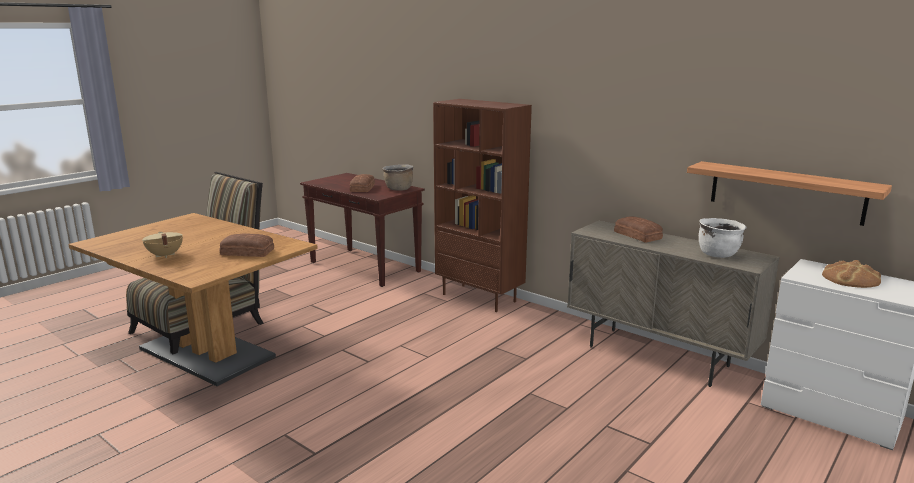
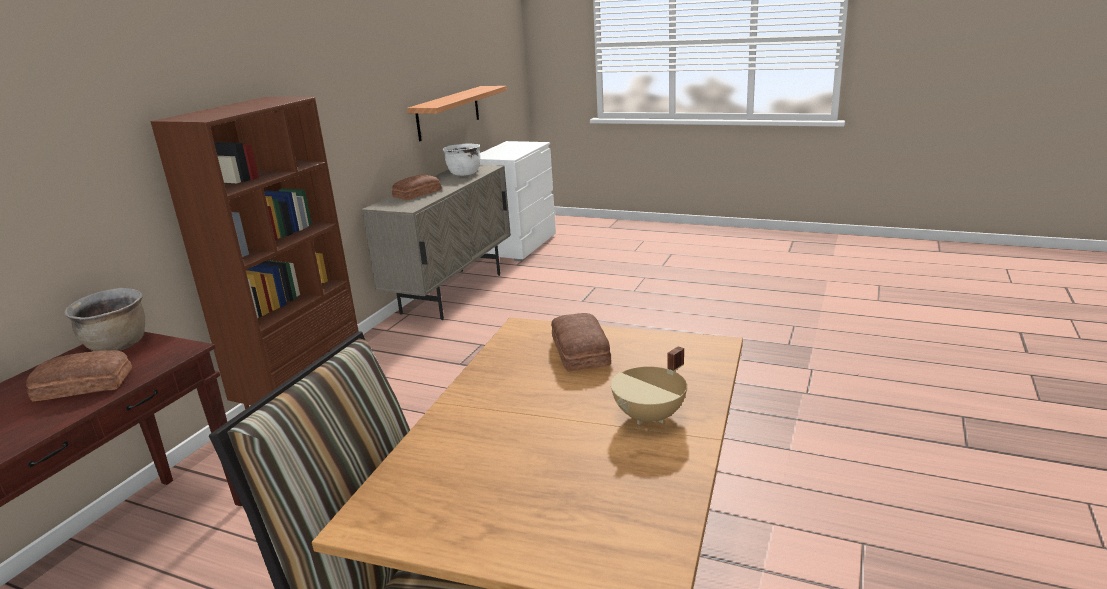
camera: 105 degrees left, 5 degrees up
bread [822,260,881,288] -> none

